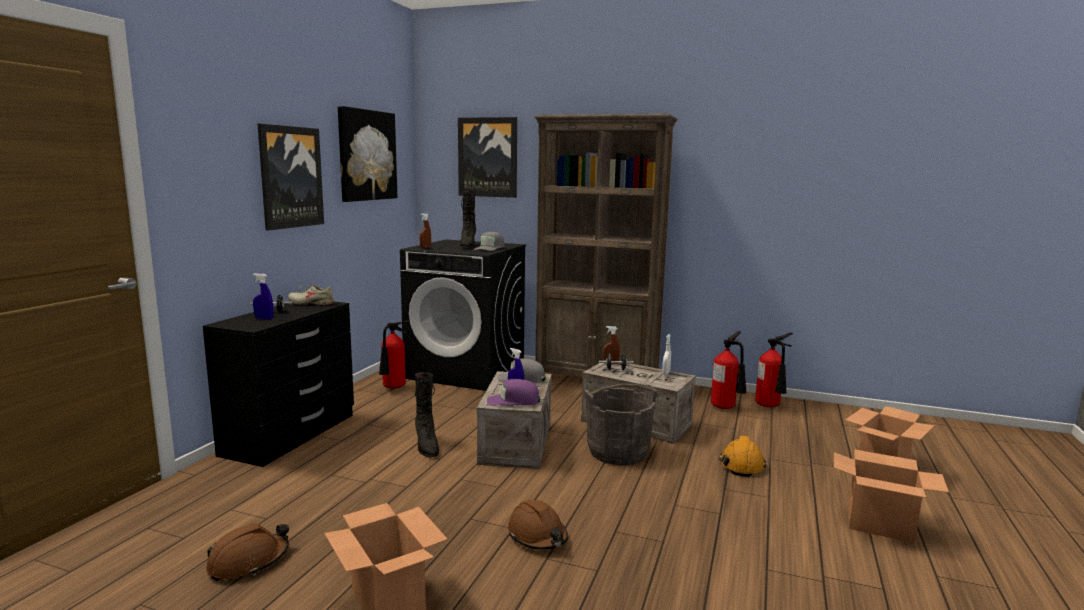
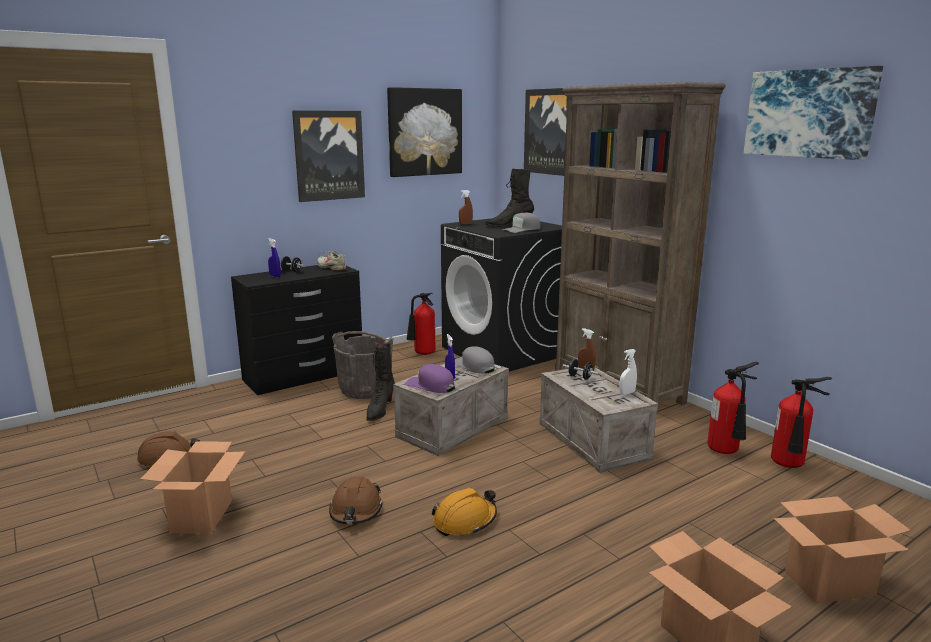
camera: 35 degrees right, 5 degrees up
black boot [460,191,476,248] -> black boot turned 45 degrees clockwise [485,169,534,227]
grey bucket [584,384,657,465] -> grey bucket moved to [332,331,393,399]
orange hard hat [719,436,766,477] -> orange hard hat moved to [432,488,497,536]
none -> picture [743,66,883,160]

